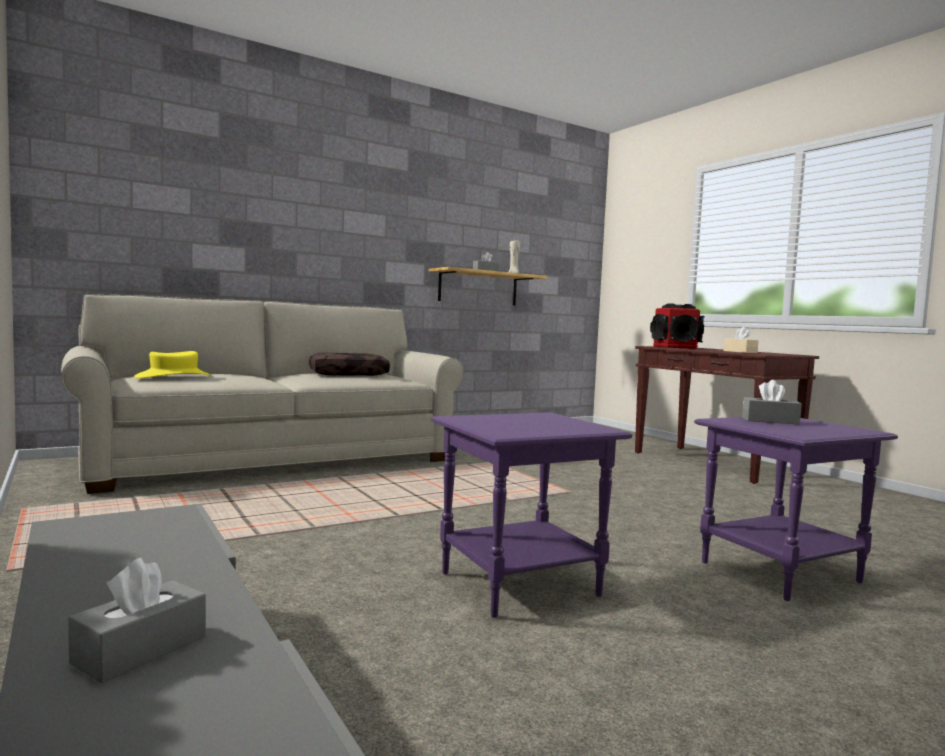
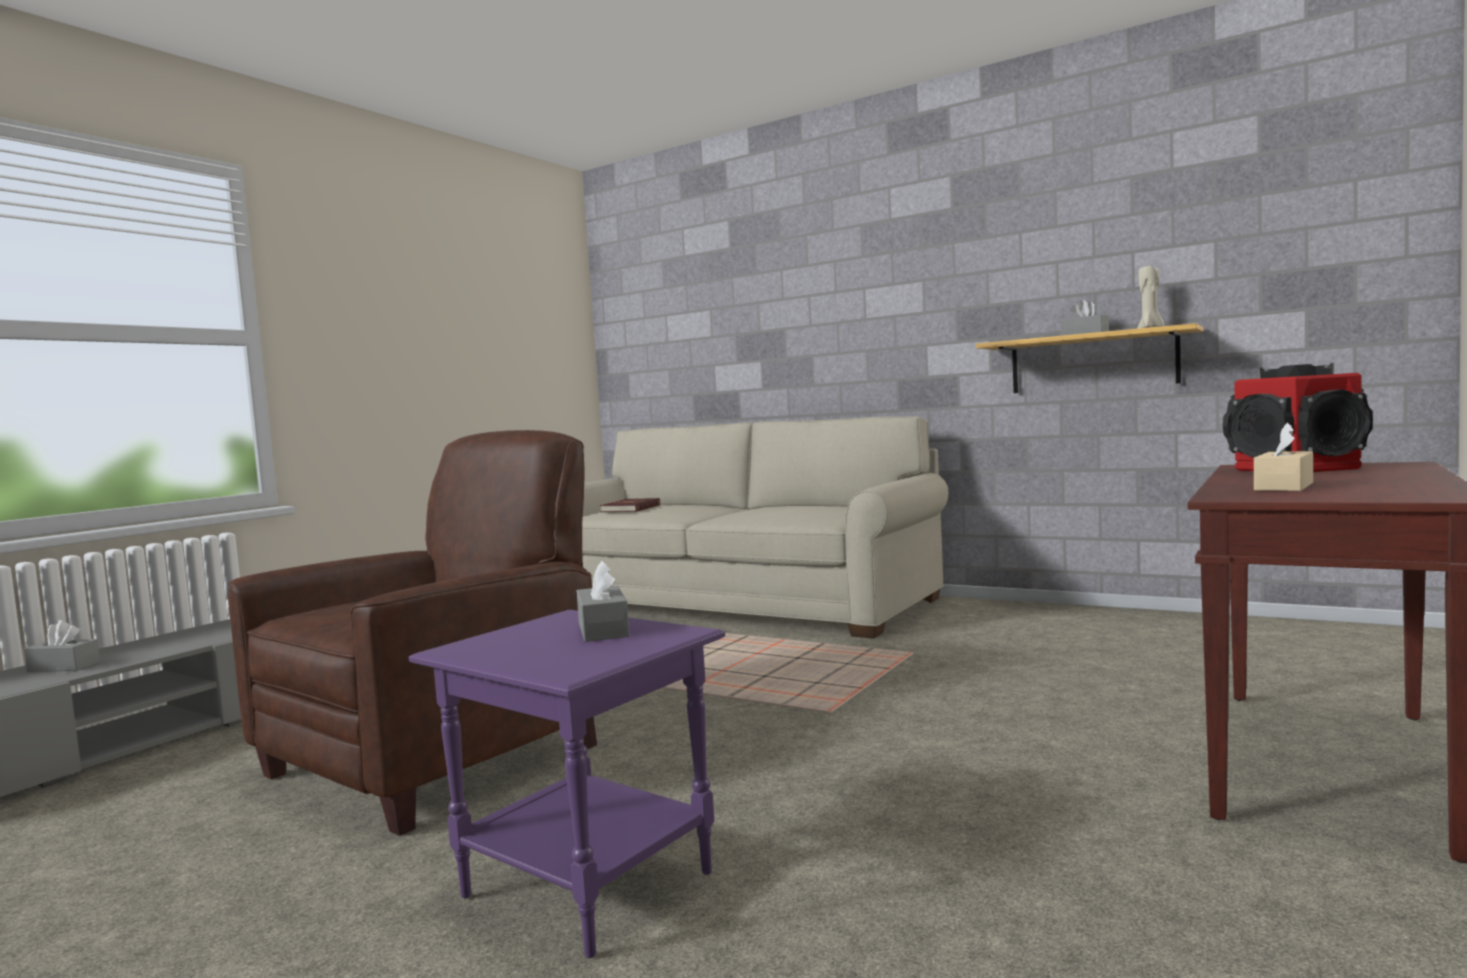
camera: 65 degrees right, 0 degrees up
yellow hat [134,351,212,379] -> red book [600,498,660,512]
brown pillow [309,353,390,376] -> none
purple side table [431,412,632,618] -> brown armchair [228,430,597,836]

